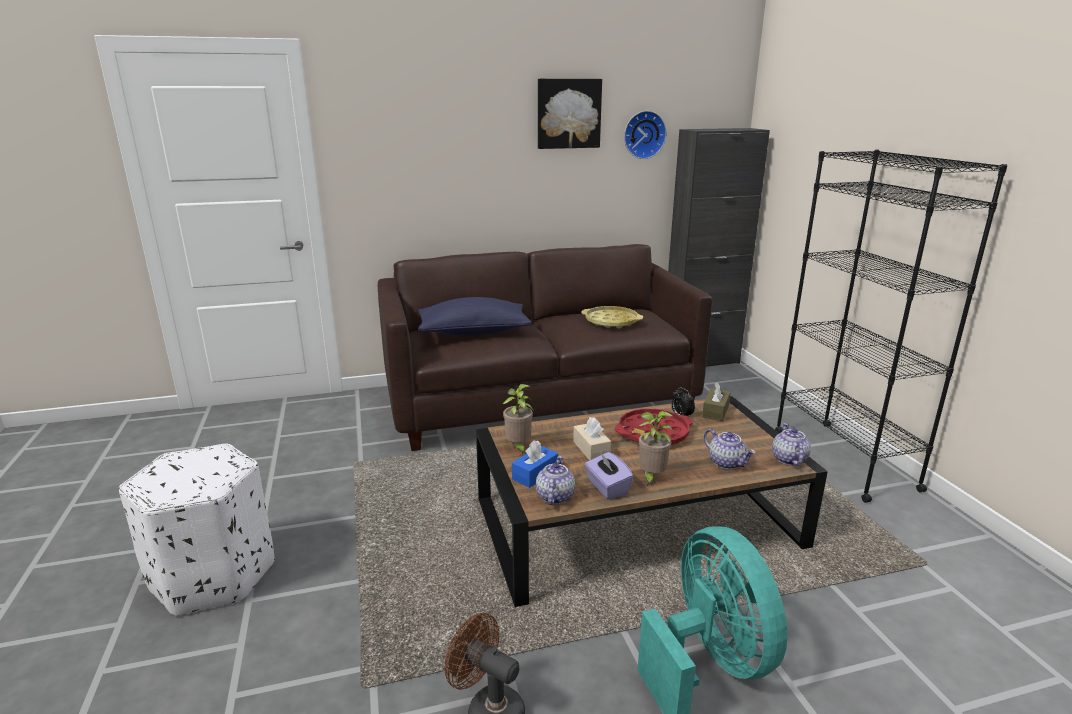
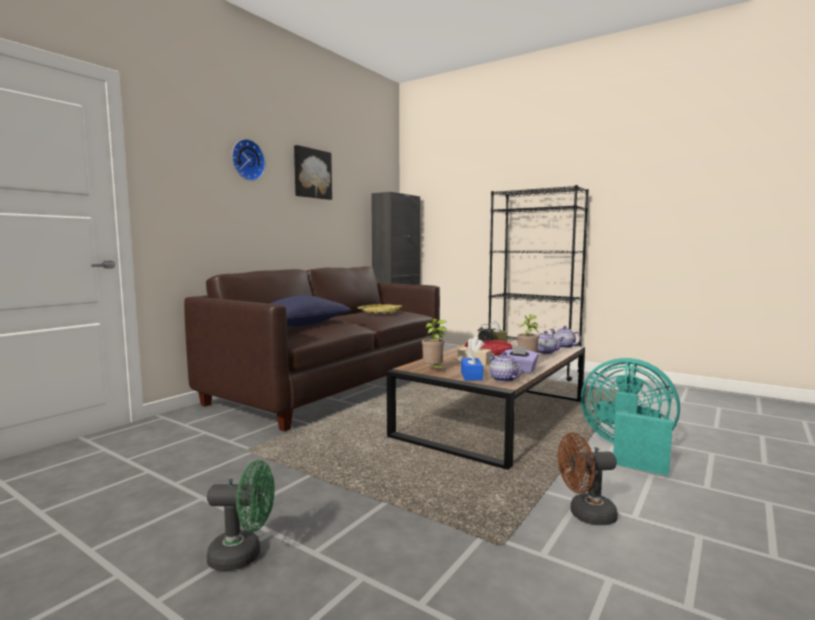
camera: 40 degrees left, 15 degrees down
white ottoman [119,444,274,616] -> green fan [206,460,275,571]
wall clock [624,111,667,159] -> wall clock moved to [232,139,265,181]

